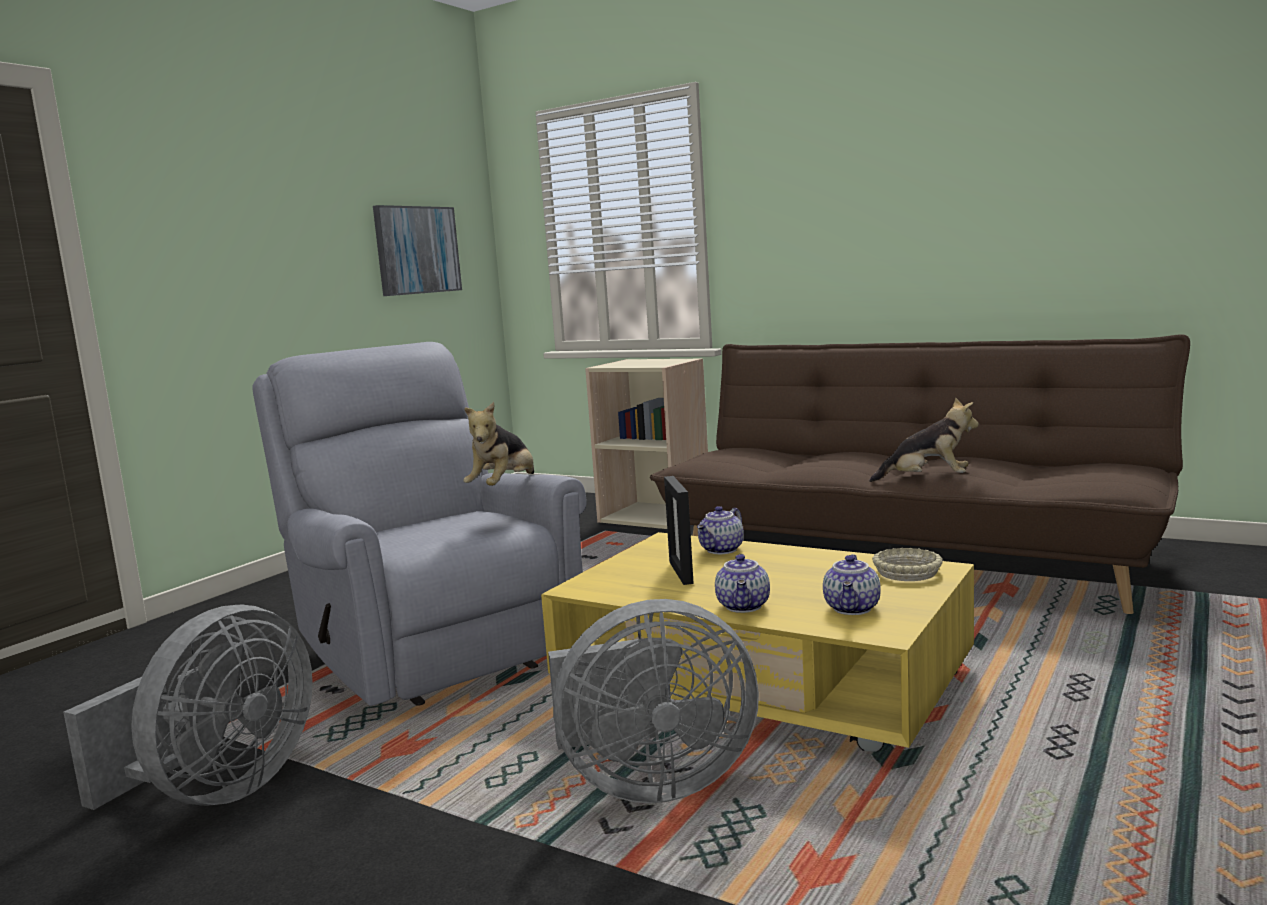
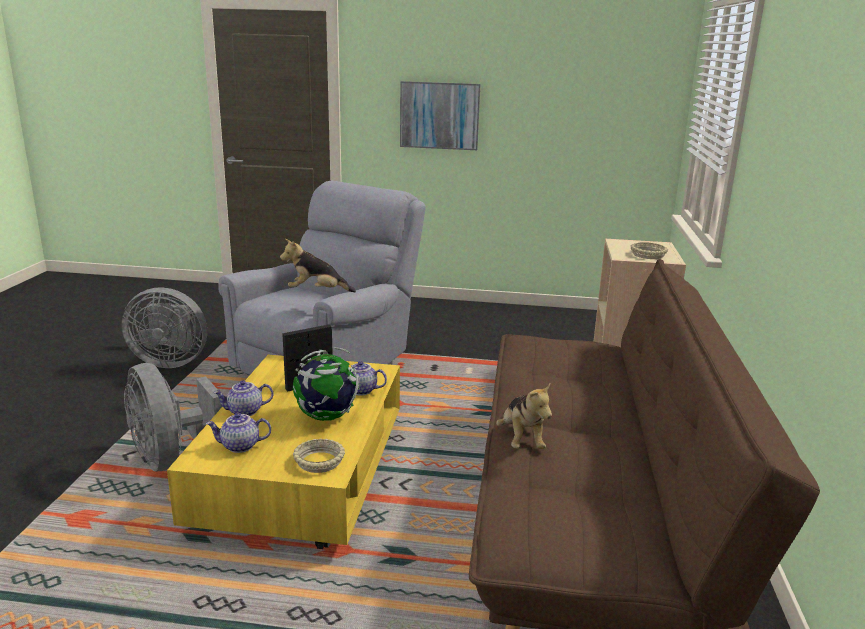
camera: 65 degrees right, 10 degrees up
picture [373,205,462,296] -> picture moved to [400,81,480,150]
none -> globe [293,347,359,421]
none -> beige bowl [631,242,668,259]

